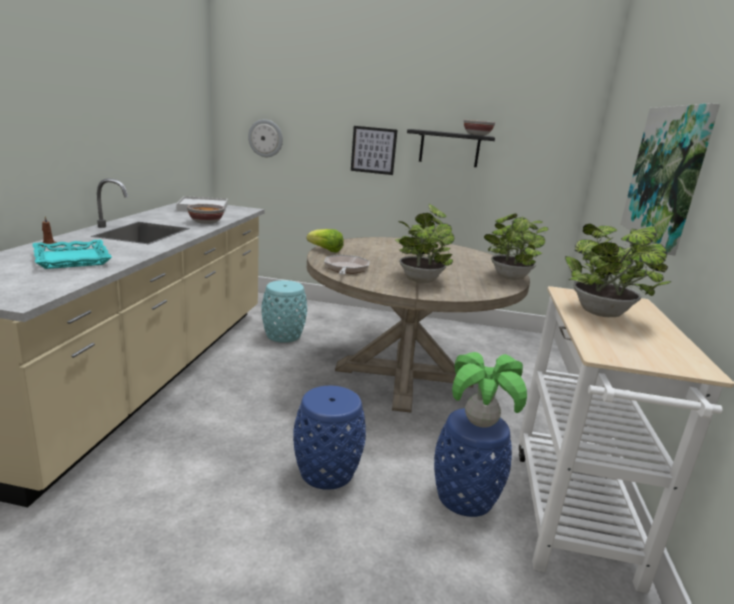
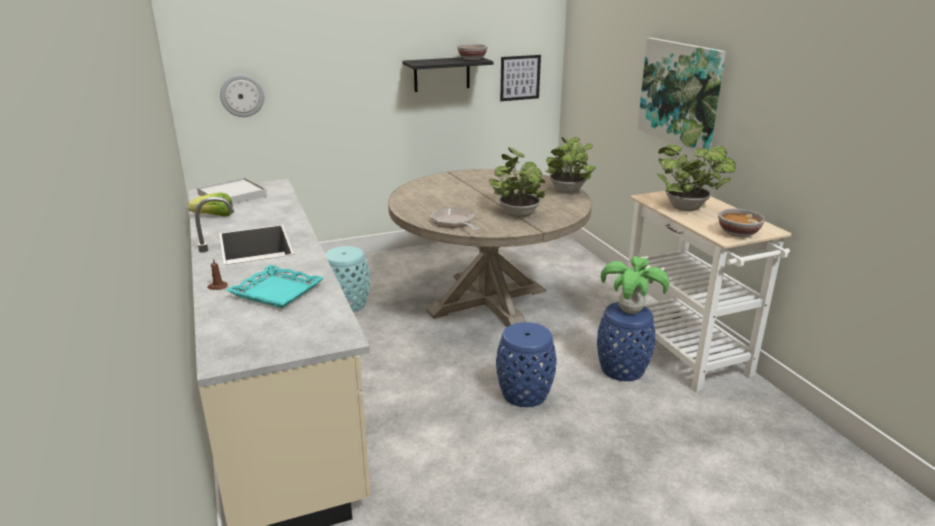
camera: 30 degrees left, 5 degrees up
bowl [187,204,224,224] -> bowl moved to [718,209,765,237]
lettuce [307,229,343,253] -> lettuce moved to [188,192,233,217]
picture [351,126,397,175] -> picture moved to [500,55,541,101]

